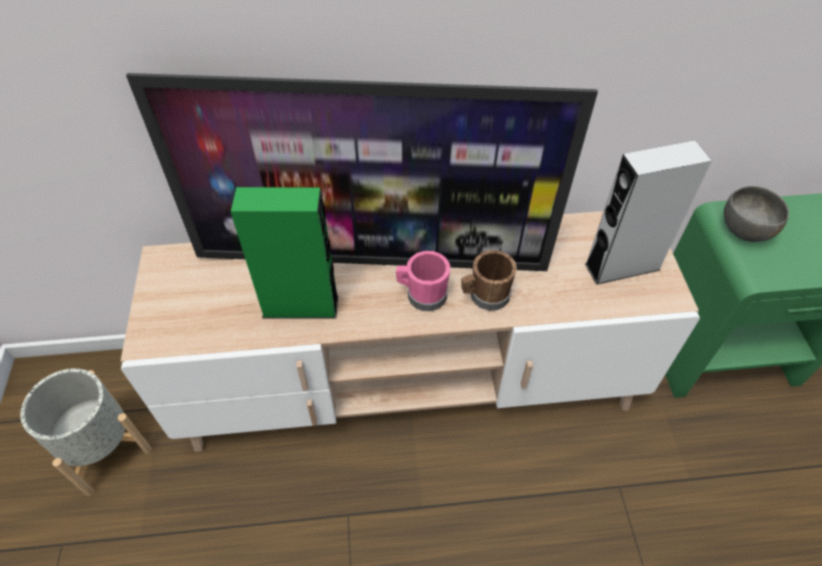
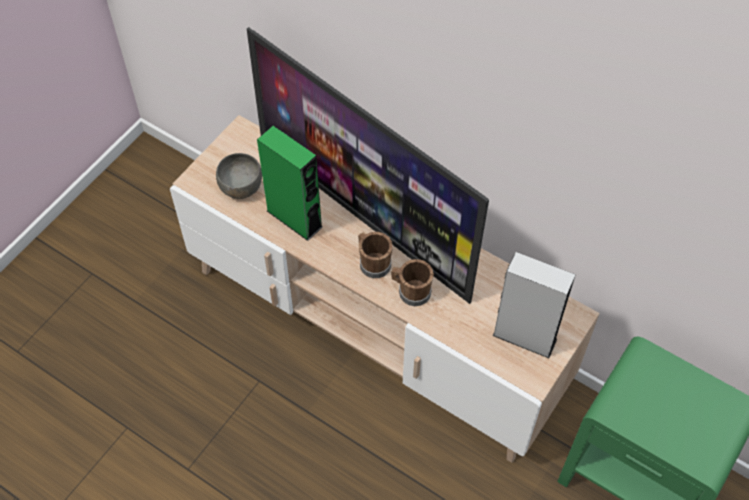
camera: 40 degrees right, 5 degrees up
grey planter [20,368,152,496] -> none
pink mug [396,251,450,311] -> brown mug [358,232,393,278]
grey bowl [724,186,789,242] -> grey bowl moved to [216,153,262,199]

